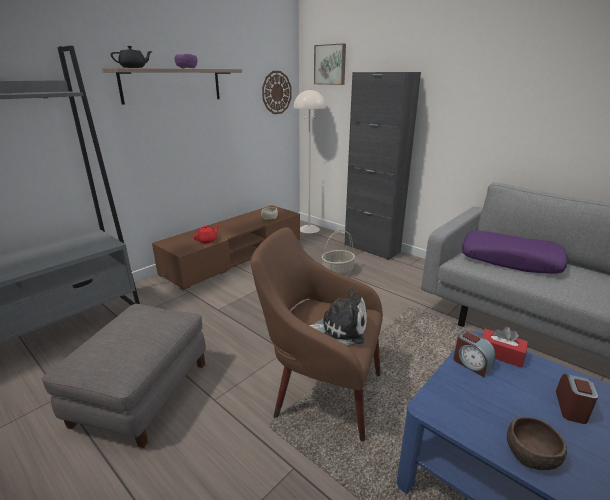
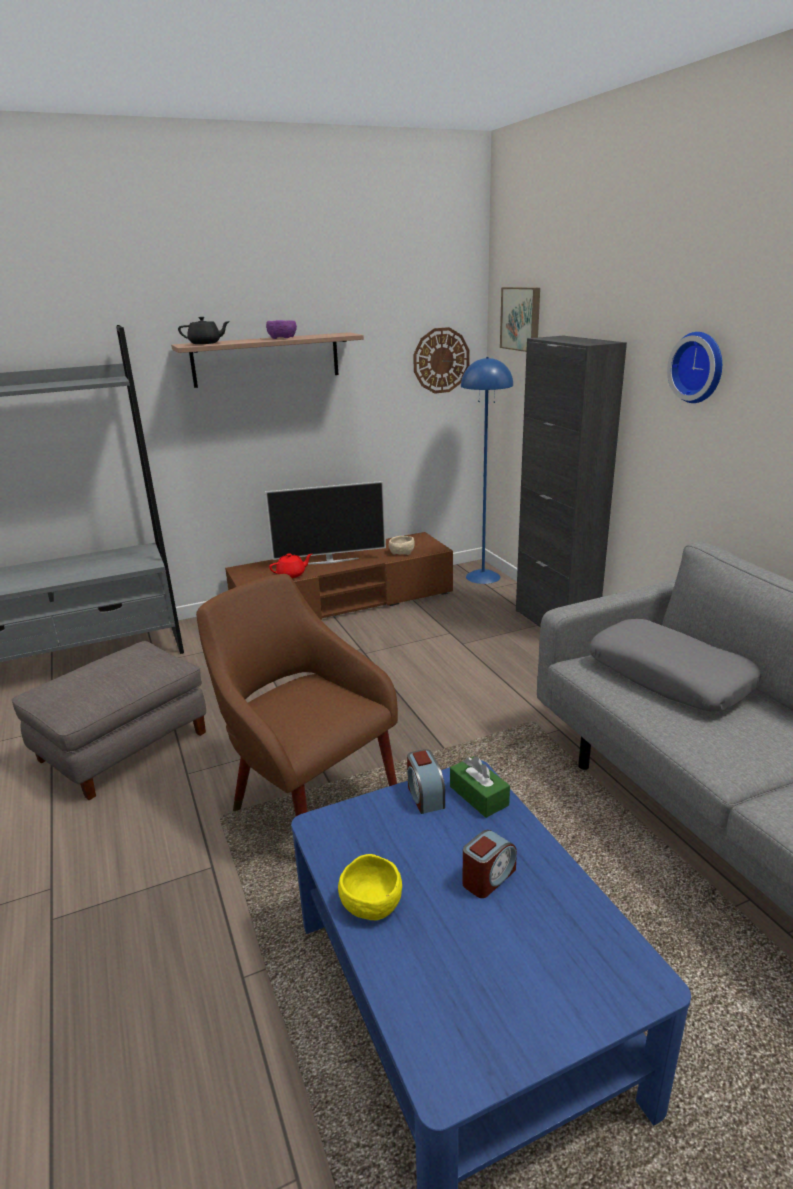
camera: 25 degrees right, 0 degrees up
beige floor lamp [293,89,326,233] -> blue floor lamp [461,357,513,584]
plush toy [309,288,367,345] -> none
basket [322,230,355,275] -> none
purple pillow [462,231,567,274] -> grey pillow [589,619,762,711]
red tissue box [482,327,528,367] -> green tissue box [450,756,510,818]
brown bowl [507,417,567,470] -> yellow bowl [338,854,402,921]
none -> television [265,481,386,564]
none -> wall clock [667,332,722,403]

